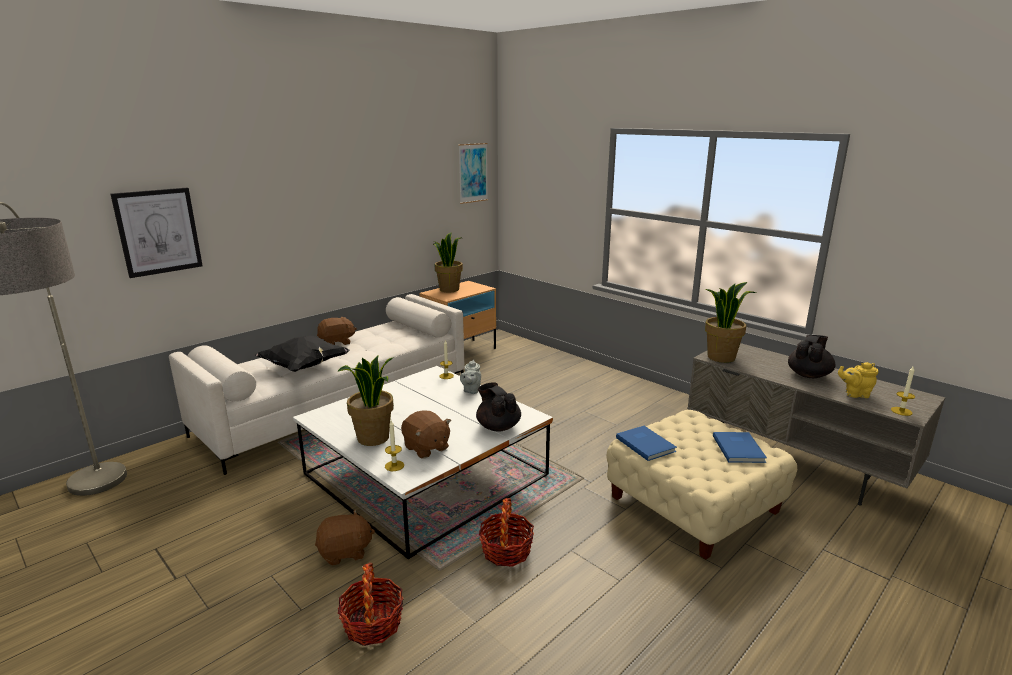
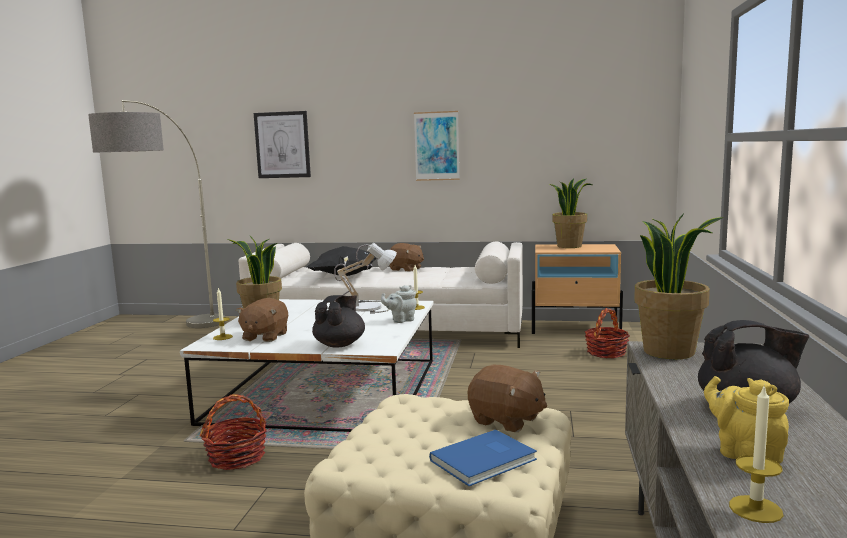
camera: 55 degrees right, 10 degrees down
brown plush toy [315,509,375,566] -> brown plush toy moved to [468,365,547,432]
basket [338,563,404,646] -> basket moved to [585,308,630,358]
picture [458,143,488,204] -> picture moved to [414,111,460,181]
blue book [616,426,677,461] -> none
none -> table lamp [334,242,397,314]

